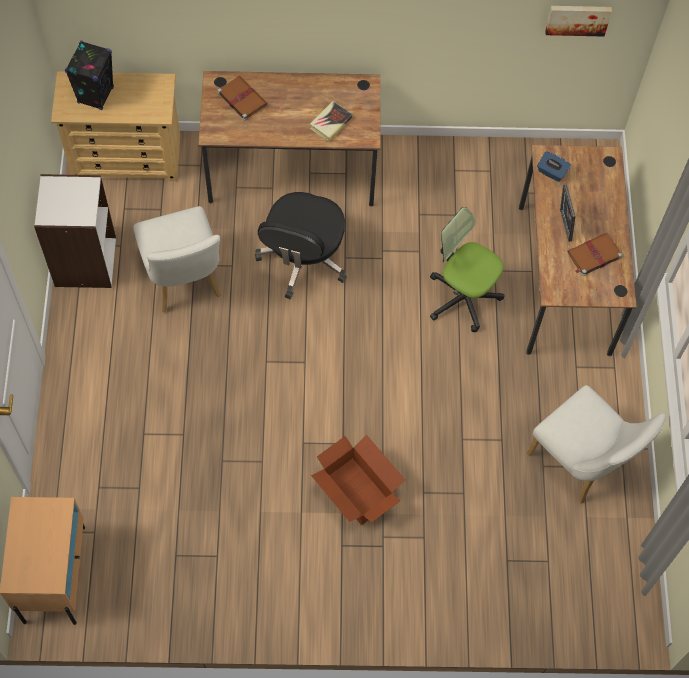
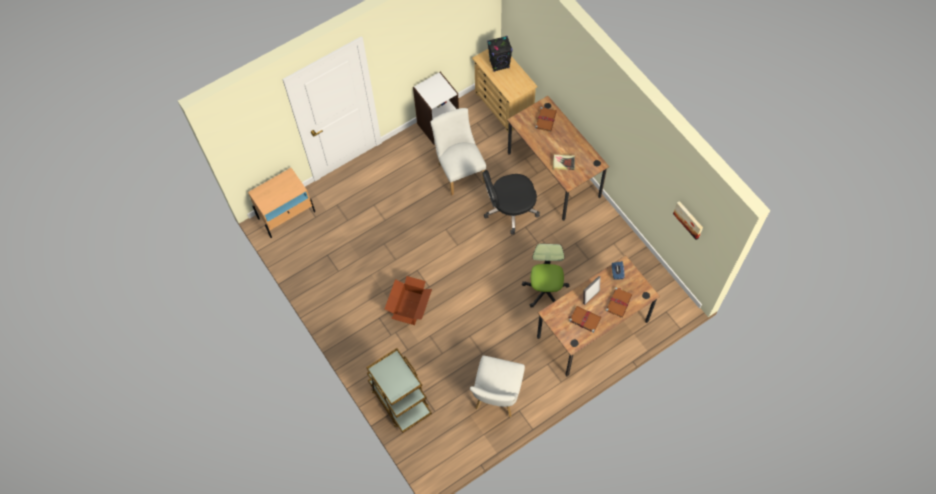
camera: 60 degrees right, 0 degrees up
white chair [133,206,221,313] -> white chair turned 120 degrees clockwise [431,108,486,195]
none -> brown cart [366,348,432,433]
none -> brown book [606,288,632,318]

